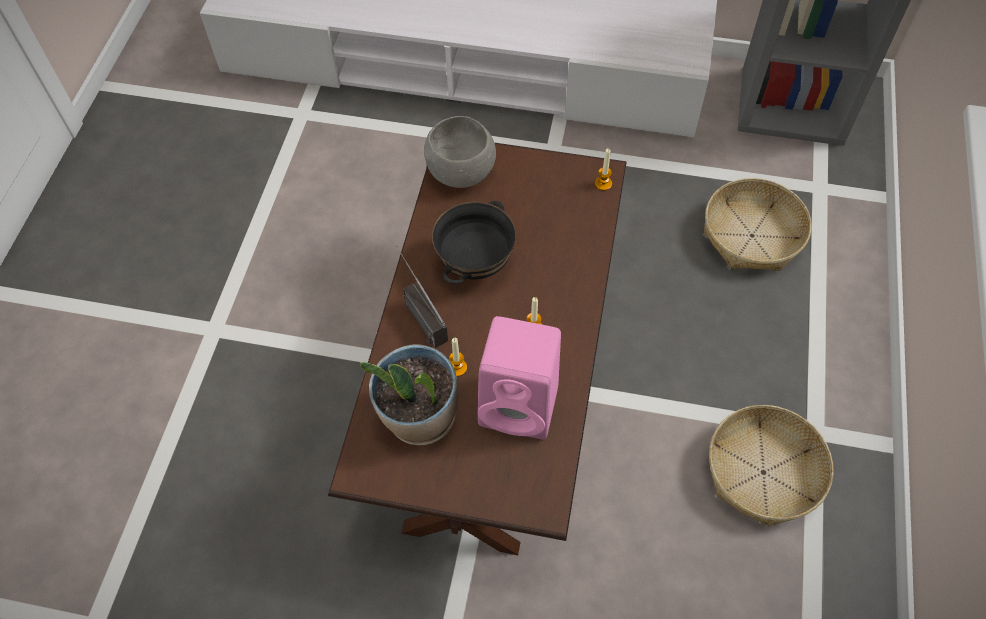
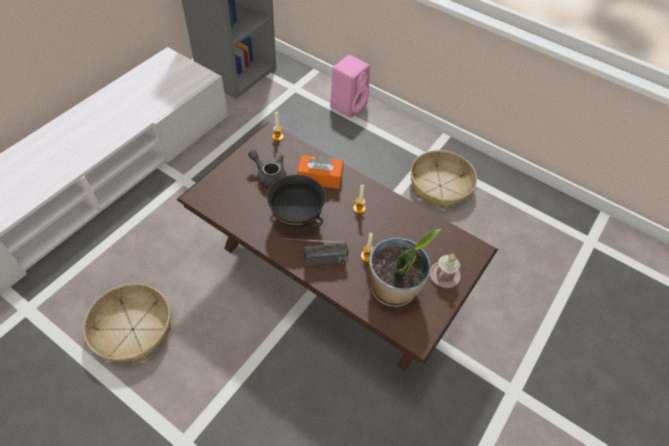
camera: 70 degrees left, 5 degrees down
grey bowl [424,116,496,188] -> none
pink speaker [478,316,561,439] -> pink speaker moved to [330,55,370,118]
basket [704,178,812,271] -> basket moved to [83,283,171,362]
none -> grey teapot [248,150,286,188]
none -> orange tissue box [297,154,343,189]
none -> pink mug [430,253,461,288]

